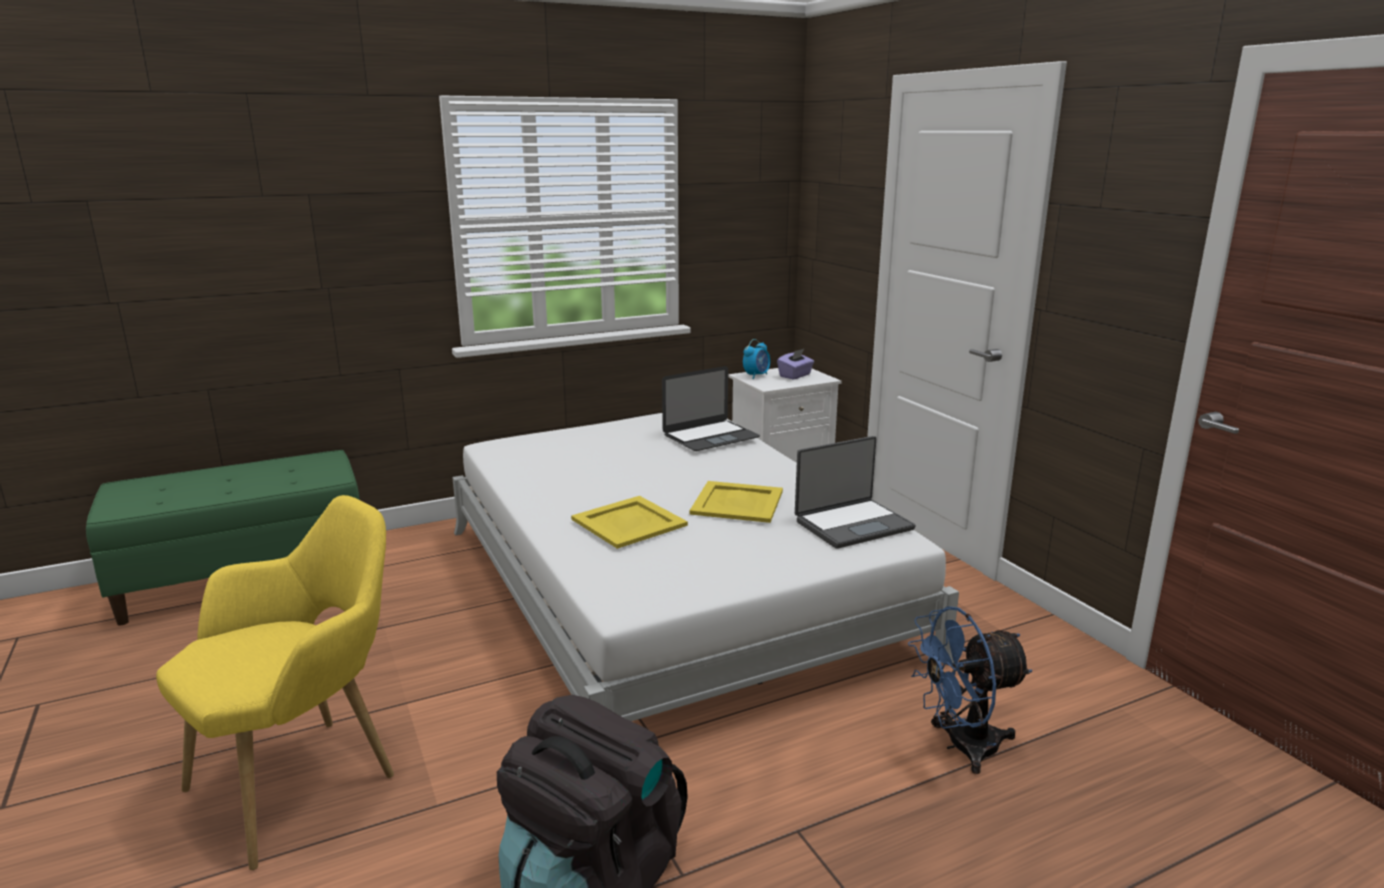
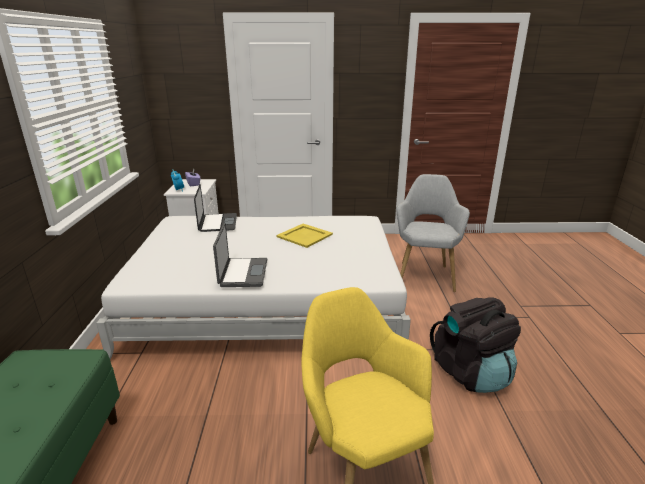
camera: 65 degrees left, 5 degrees up
yellow tray [571,496,688,549] -> none
laptop [795,436,916,549] -> laptop moved to [213,223,267,287]
blue fan [908,606,1033,774] -> grey armchair [397,174,470,292]

